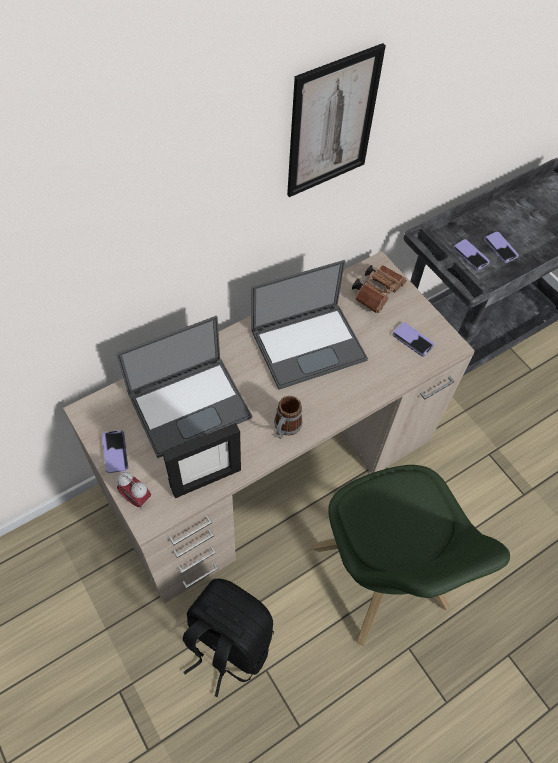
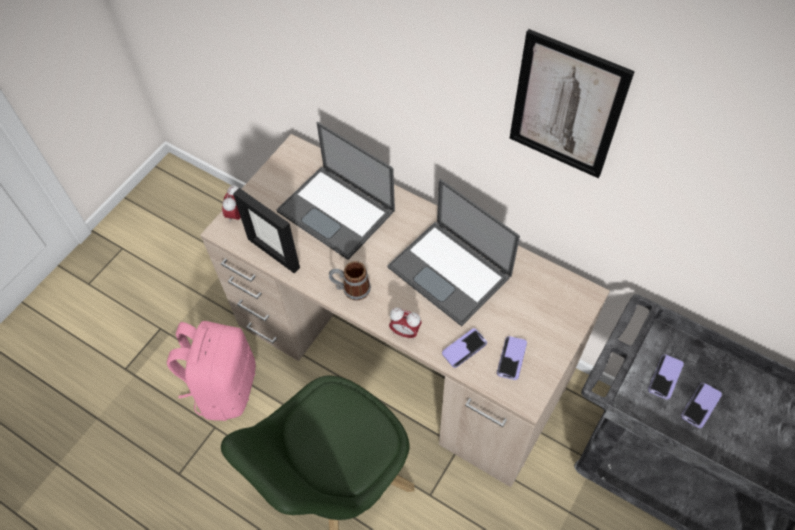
camera: 70 degrees right, 0 degrees up
phone [102,430,129,473] -> phone moved to [442,328,487,368]
black backpack [183,579,274,697] -> pink backpack [167,321,256,421]
brown binoculars [352,265,407,313] -> none
none -> alarm clock [389,307,422,340]

